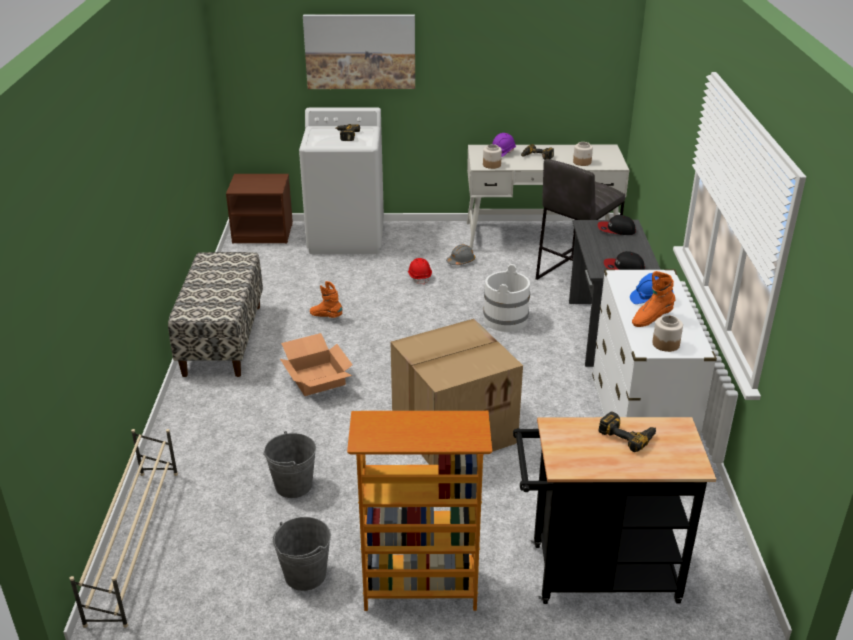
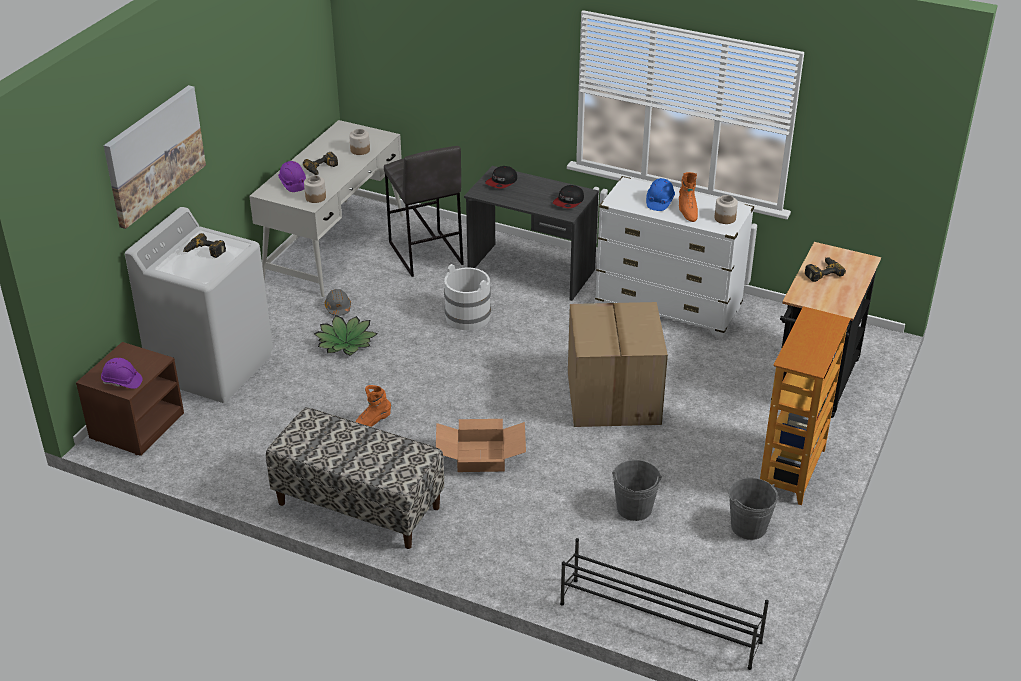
camera: 65 degrees left, 5 degrees up
beige shoe rack [69,429,178,628] -> black shoe rack [560,538,769,670]
red hard hat [408,258,432,285] -> potted plant [314,315,378,356]
none -> purple hard hat [101,358,143,389]

